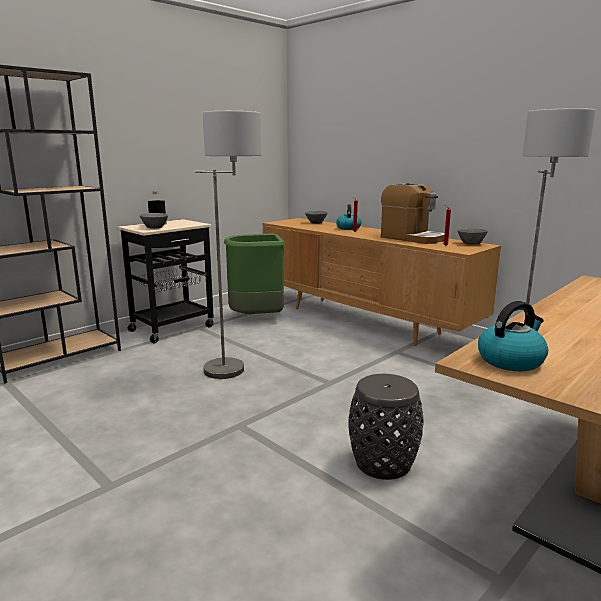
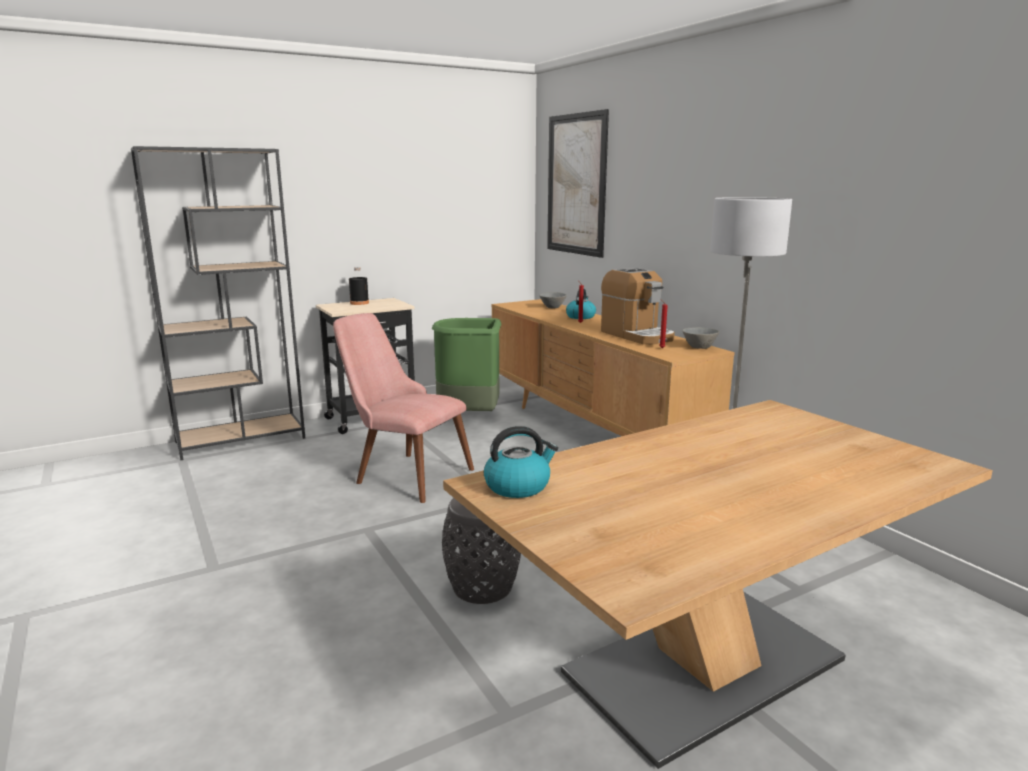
camera: 15 degrees right, 0 degrees up
grey bowl [139,213,168,229] -> none
grey floor lamp [195,111,261,379] -> pink chair [333,313,474,503]
none -> picture [547,109,609,258]

